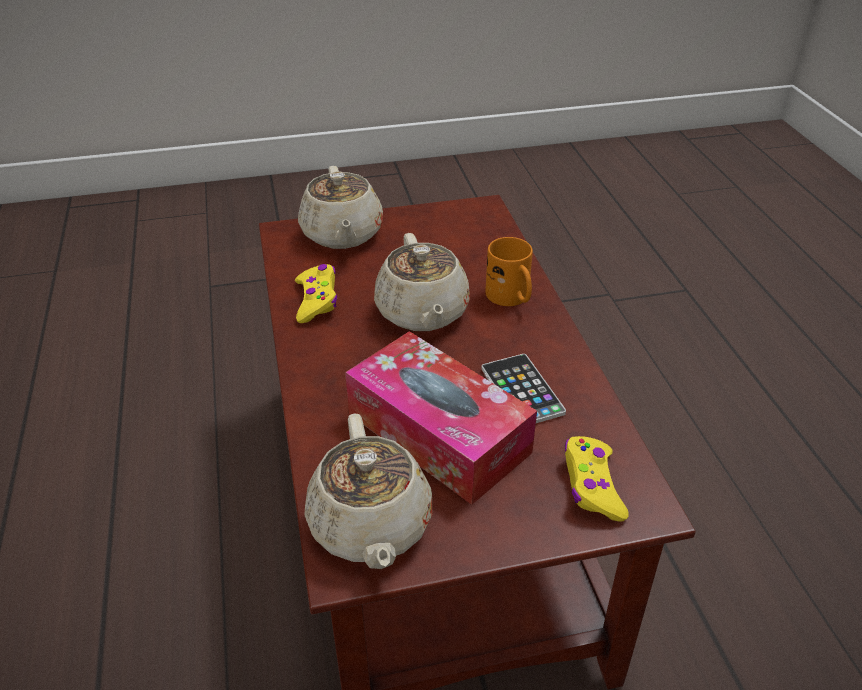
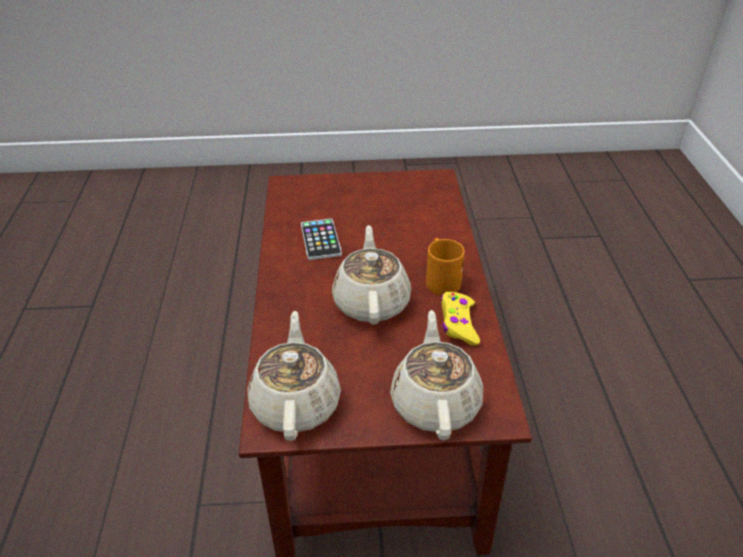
camera: 170 degrees left, 0 degrees up
beige teapot [305,413,432,569] -> beige teapot moved to [248,311,341,441]
tissue box [345,331,537,505] -> none
orange mug [485,237,533,306] -> orange mug moved to [426,238,465,295]
yellow game controller [565,436,629,522] -> none

